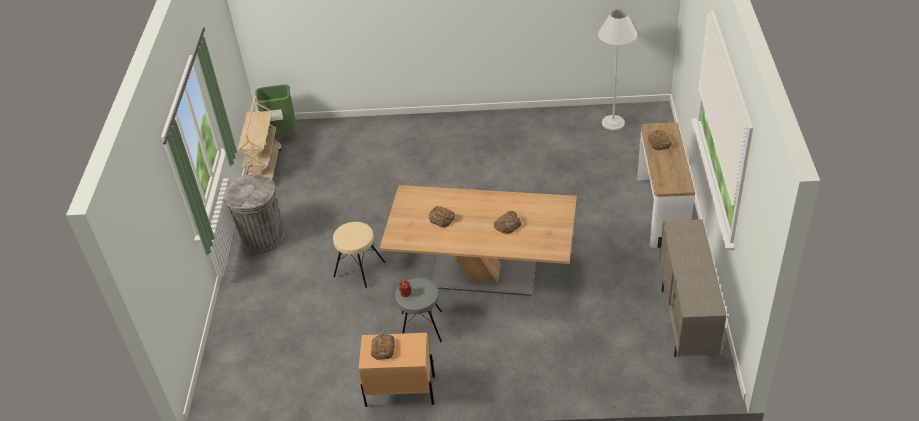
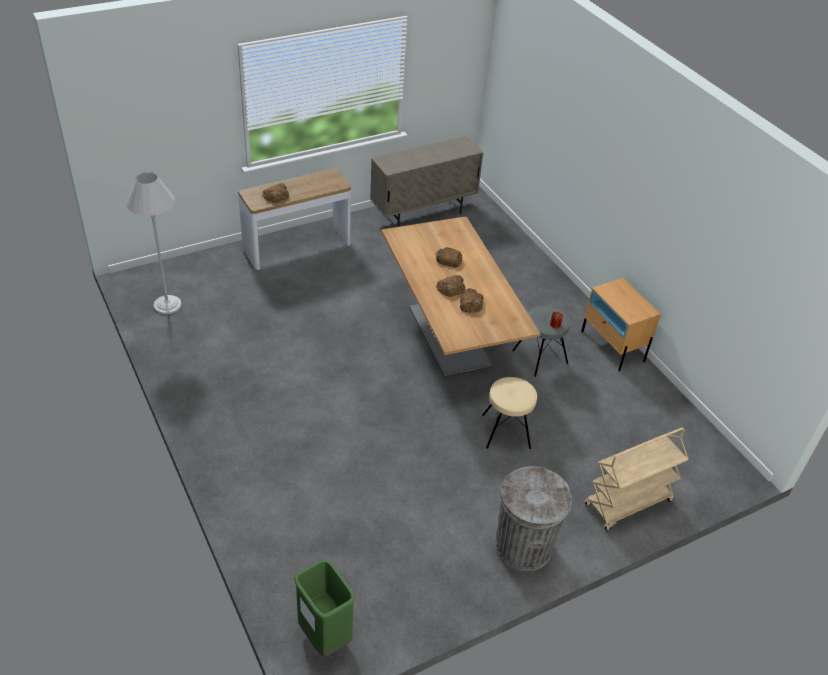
camera: 125 degrees left, 0 degrees up
beige cart [237,96,281,179] -> beige cart moved to [585,427,689,531]
bread [371,334,395,360] -> bread moved to [436,275,465,297]

